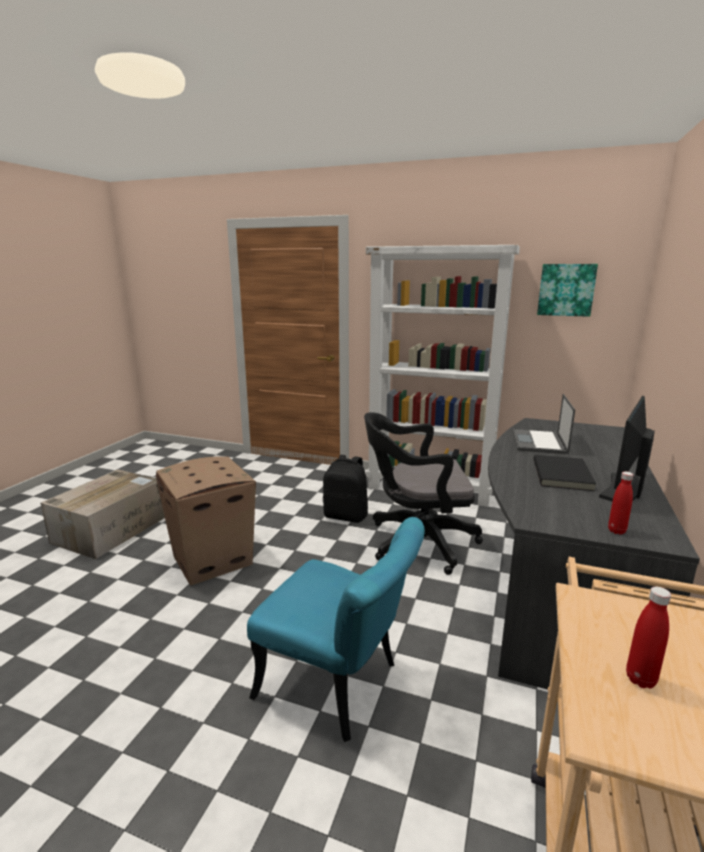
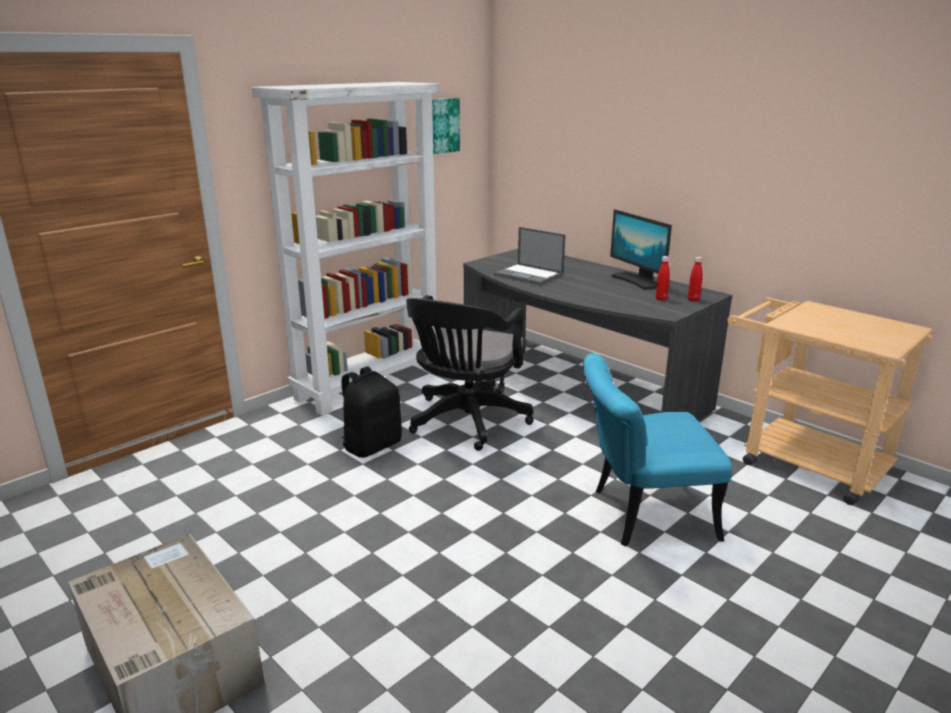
camera: 65 degrees left, 5 degrees up
cardboard box [156,457,256,585] -> none
turquoise chair [247,517,425,742] -> turquoise chair turned 150 degrees counterclockwise [583,353,732,547]
black book [534,455,596,491] -> none
red bottle [626,587,671,689] -> red bottle moved to [656,256,670,301]

